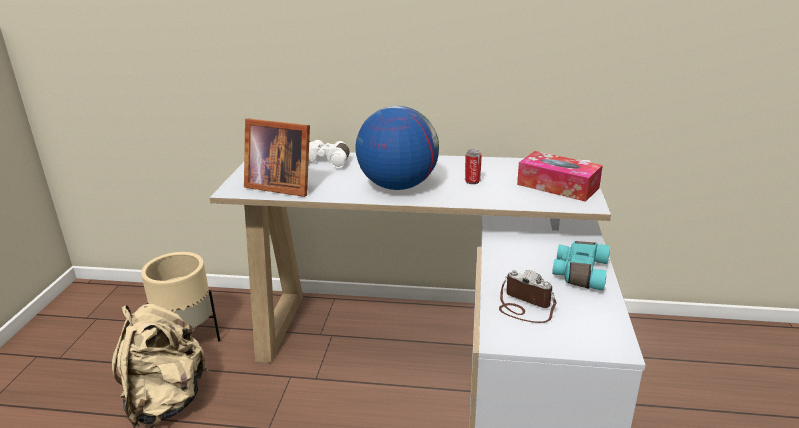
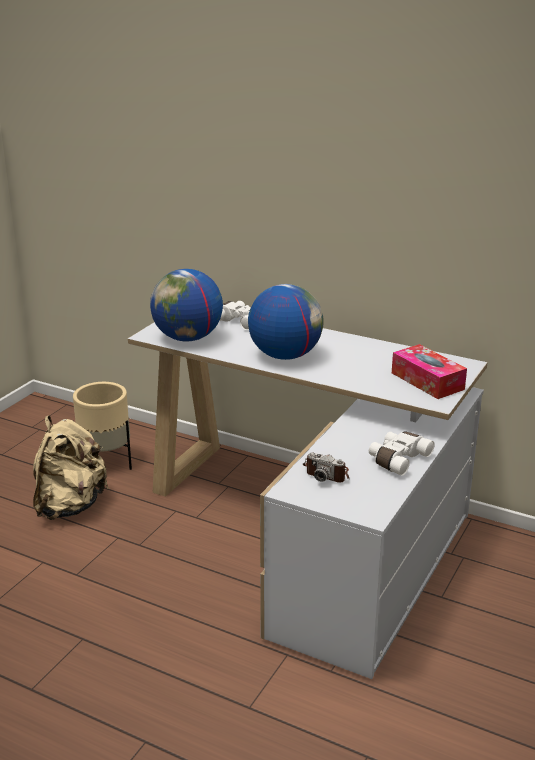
camera: 20 degrees right, 0 degrees up
picture frame [244,119,310,197] -> globe [150,269,223,342]
can [465,149,482,184] -> none
camera [499,270,556,323] -> camera turned 150 degrees clockwise [303,452,349,483]
turquoise binoculars [552,241,610,291] -> white binoculars [369,431,435,476]

